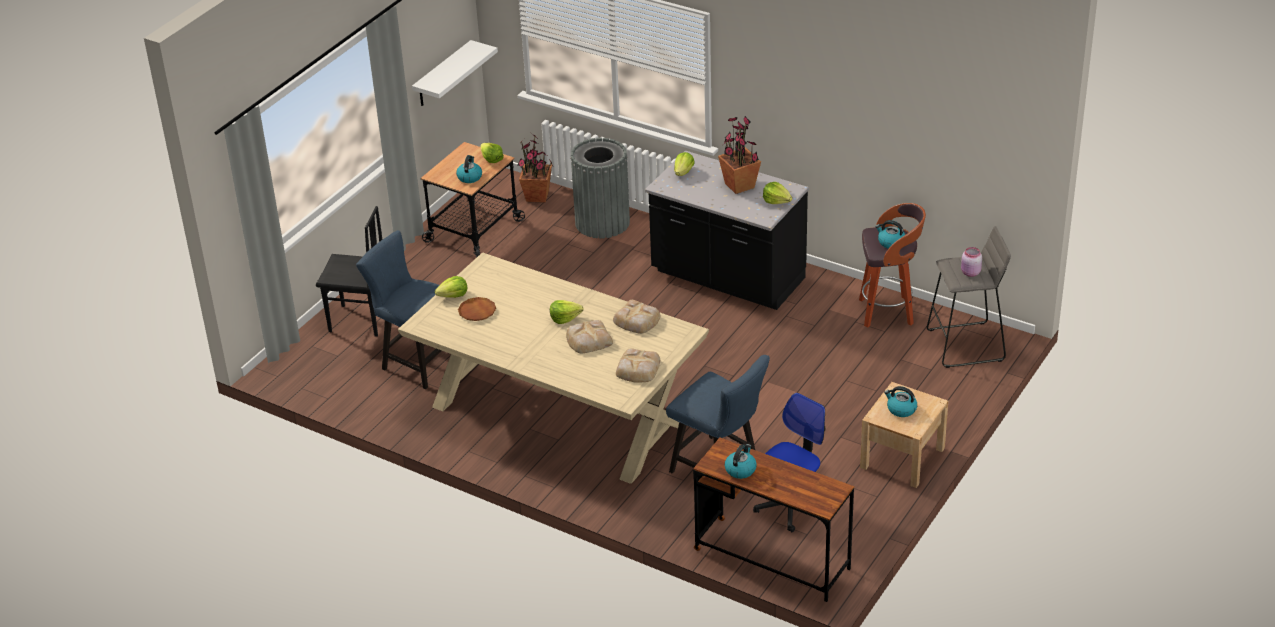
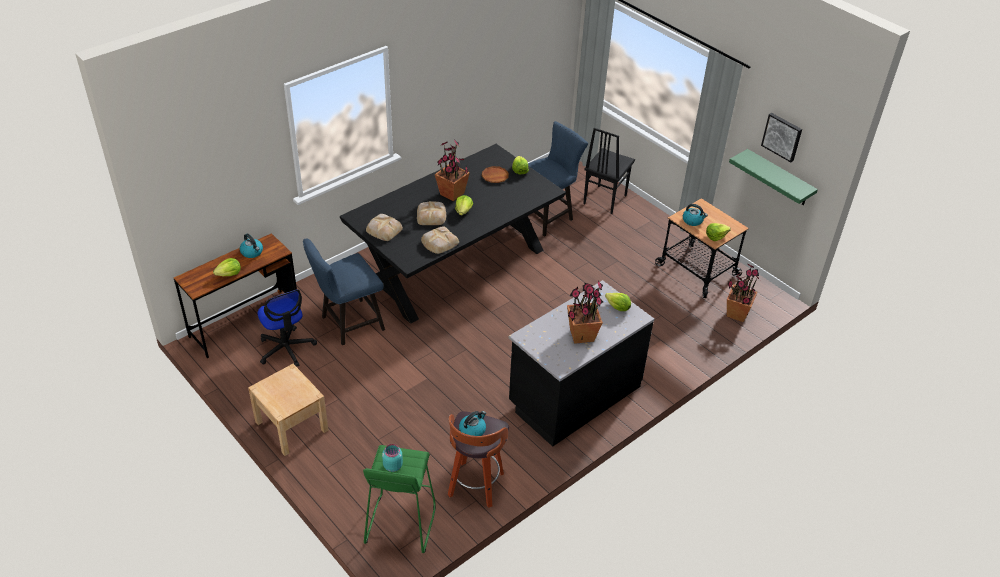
camera: 105 degrees right, 5 degrees up
beige dining table [398,252,709,484] -> black dining table [340,144,566,324]
white shelf [412,40,498,106] -> green shelf [729,149,818,205]
grey trash can [570,138,630,238] -> none
lettuce [763,182,792,204] -> lettuce moved to [213,258,241,276]
kettle [884,386,917,417] -> none
grey stool [927,226,1011,368] -> green stool [363,445,436,553]
pink jar [961,247,982,277] -> turquoise jar [382,444,403,472]
none -> potted plant [435,139,470,201]
none -> picture [761,113,802,162]

